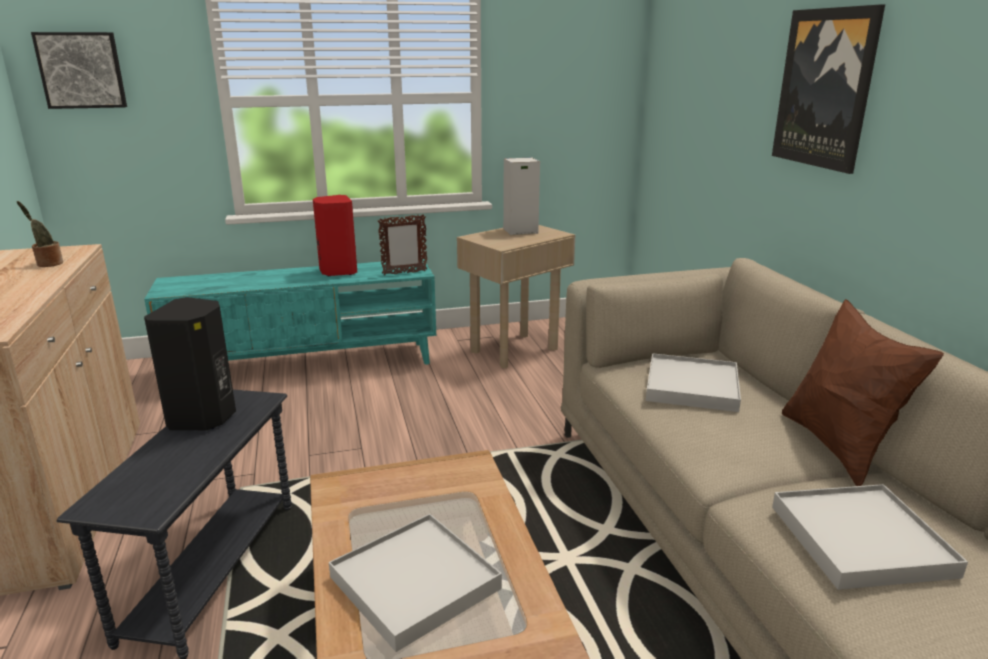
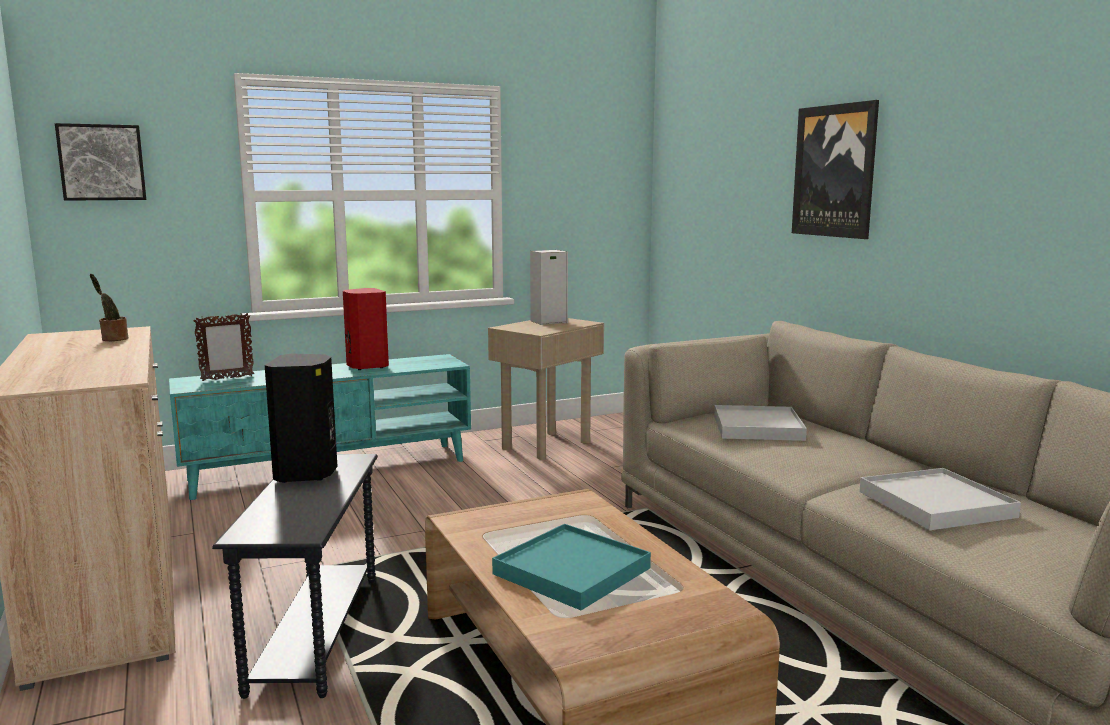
camera: 10 degrees left, 10 degrees down
white tray [329,514,502,652] -> turquoise tray [492,524,651,610]
picture frame [378,214,428,275] -> picture frame moved to [193,313,254,381]
brown pillow [782,299,944,486] -> none

